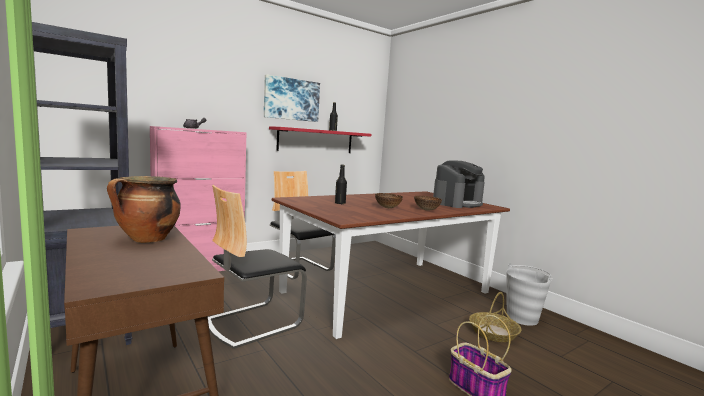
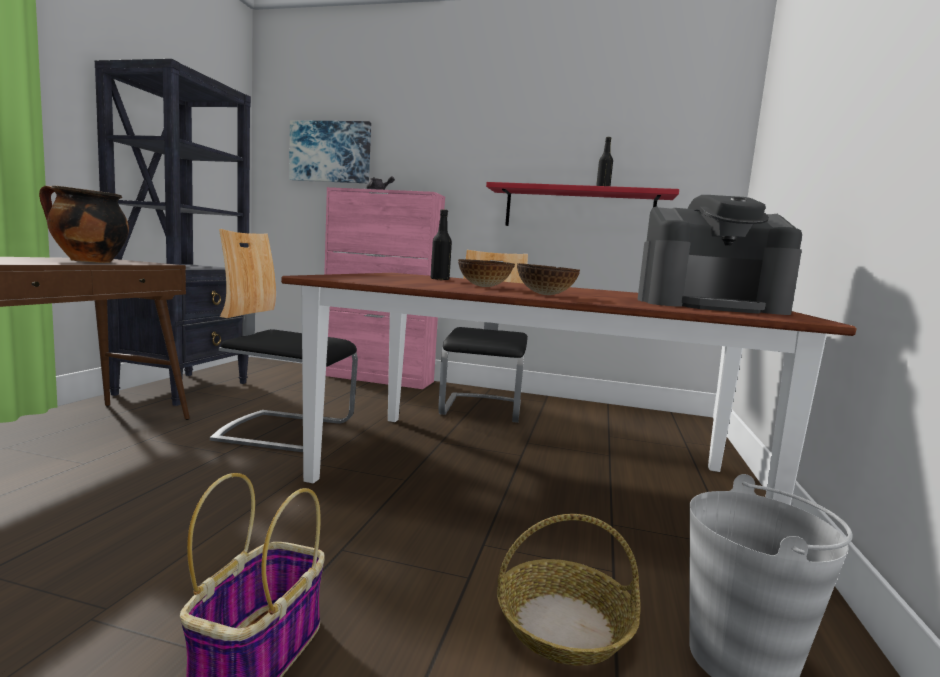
camera: 50 degrees right, 0 degrees up
picture [264,74,320,122] -> picture moved to [289,120,371,183]

